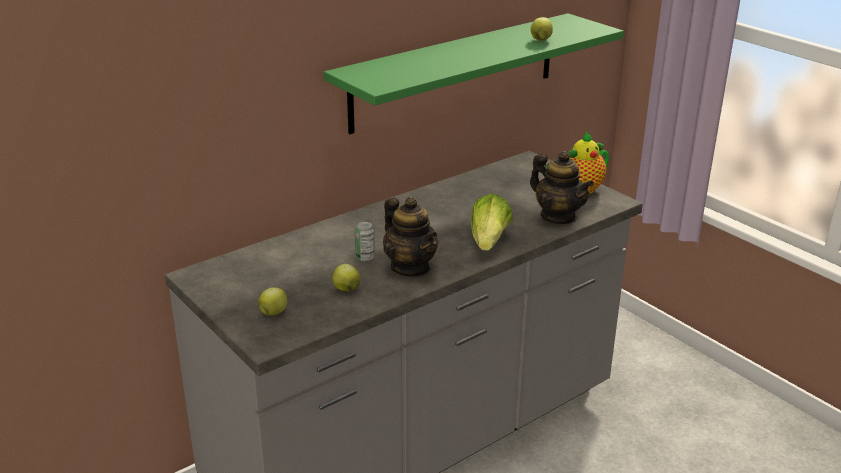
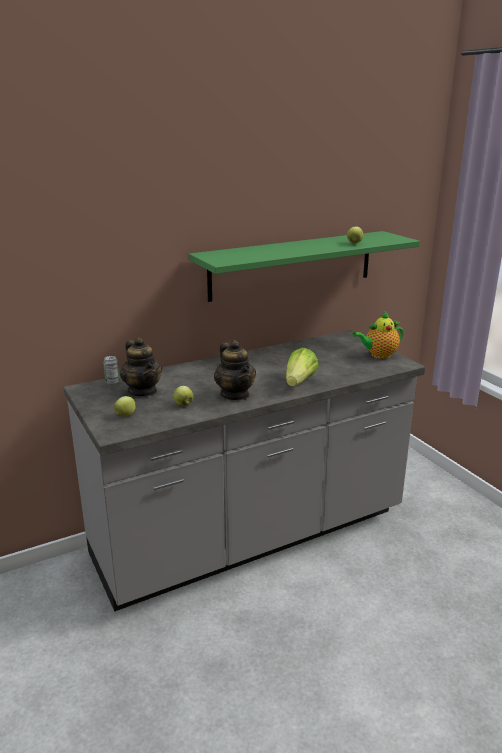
camera: 10 degrees right, 5 degrees down
can [355,222,375,262] -> can moved to [103,356,120,385]
teapot [530,151,594,224] -> teapot moved to [120,337,163,397]

